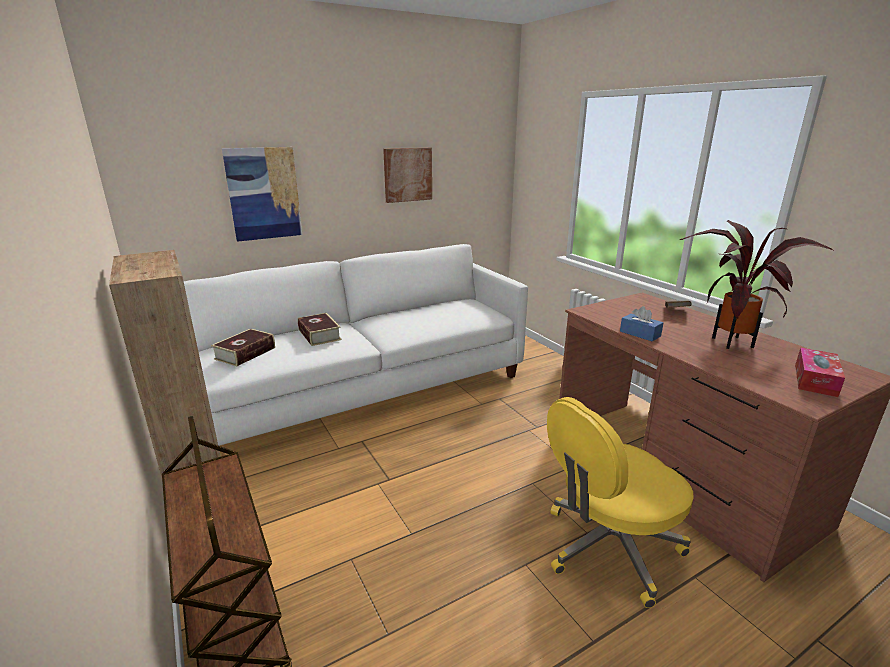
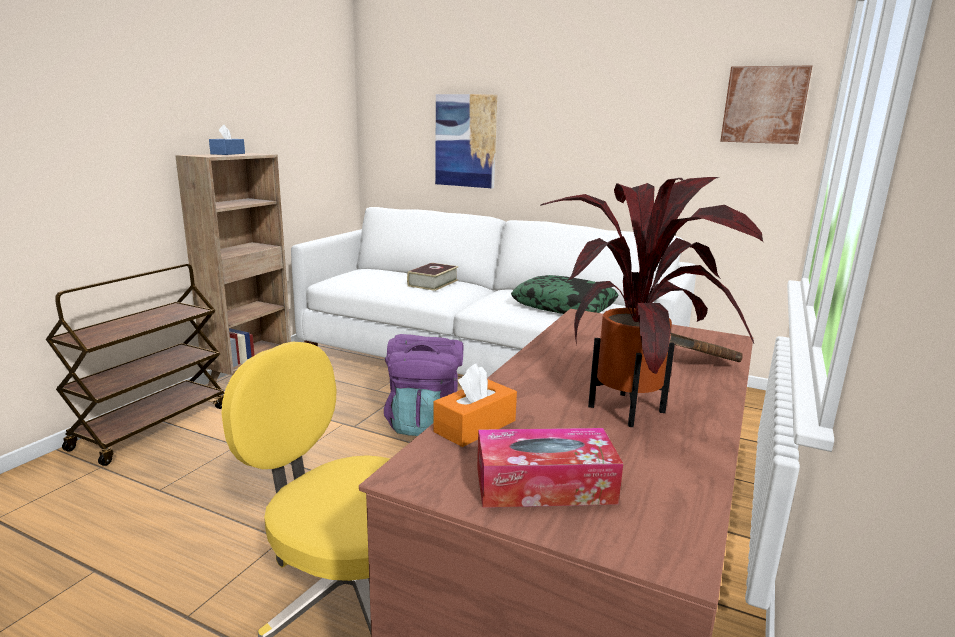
camera: 55 degrees right, 5 degrees down
book [211,328,275,366] -> none
picture [383,148,432,203] -> picture moved to [720,65,812,144]
blue tissue box [620,306,663,341] -> blue tissue box moved to [209,125,245,155]
none -> purple backpack [384,334,463,436]
none -> orange tissue box [433,364,517,447]
none -> pillow [511,275,619,314]

